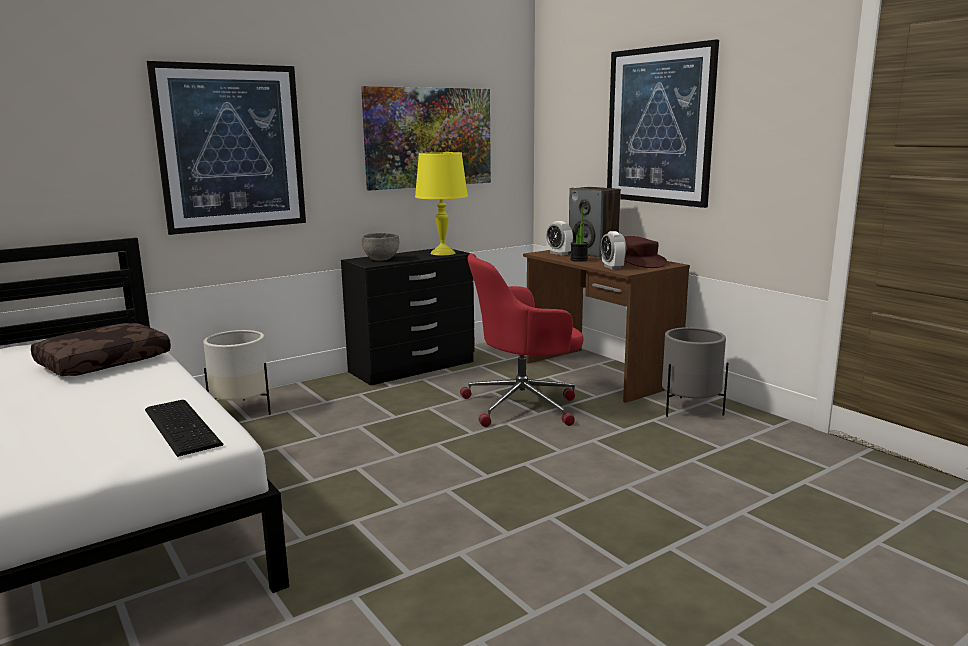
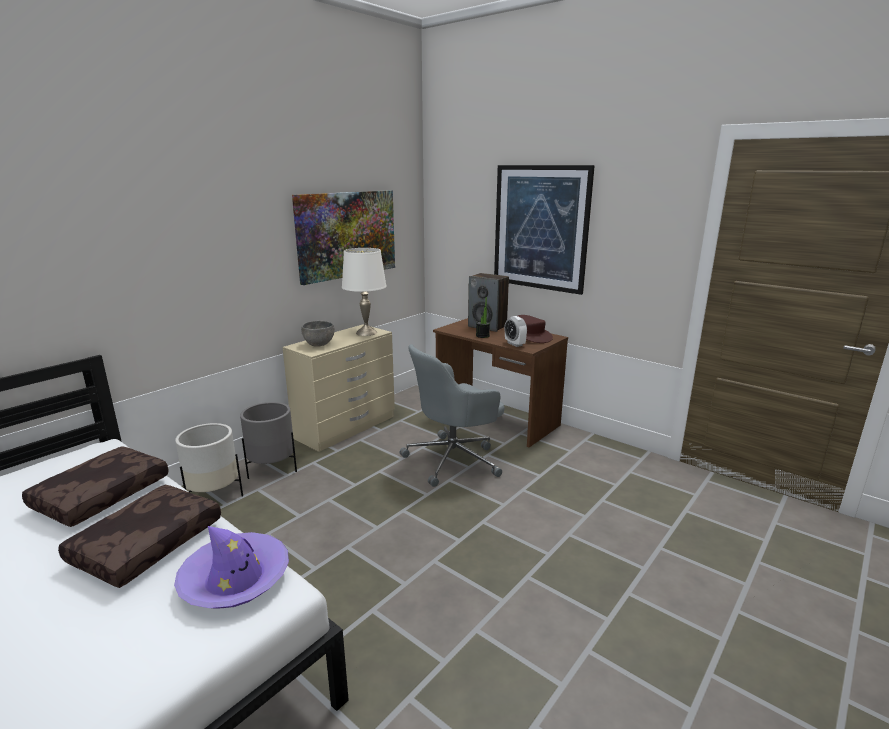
camera: 15 degrees left, 5 degrees up
keyboard [145,400,223,457] -> purple hat [174,526,289,609]
picture [146,61,306,235] -> none
black dresser [341,249,475,386] -> beige dresser [282,324,395,452]
yellow table lamp [415,152,468,256] -> white table lamp [342,248,387,336]
red office chair [460,254,584,427] -> grey office chair [399,344,505,487]
alarm clock [546,221,573,255] -> none
grey planter [662,327,728,417] -> grey planter moved to [240,402,297,479]
none -> brown pillow [58,485,221,588]

